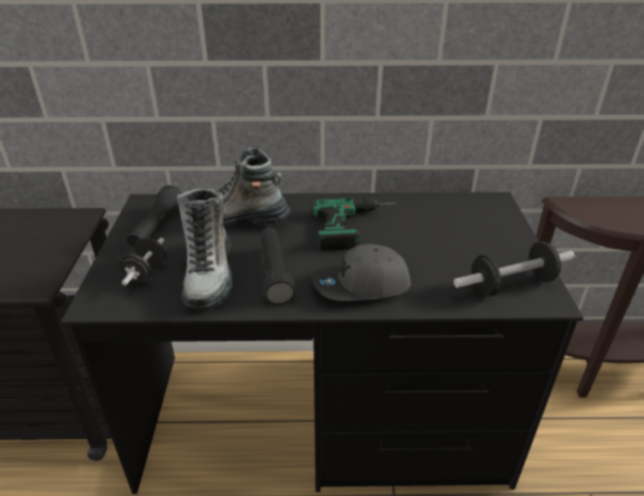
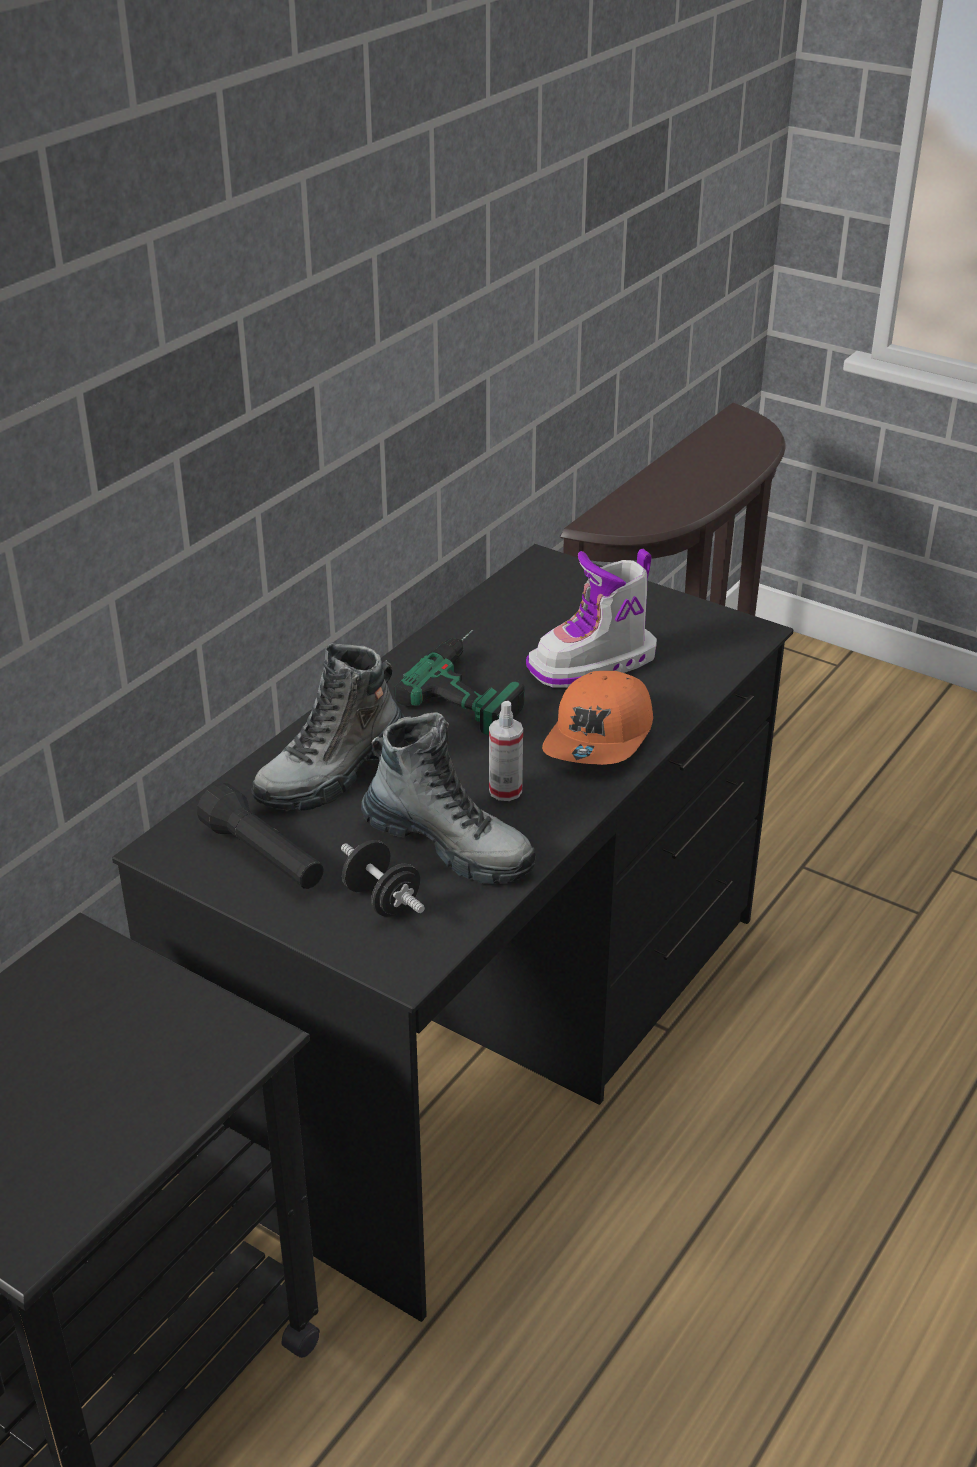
camera: 55 degrees left, 0 degrees up
black flashlight [260,229,296,305] -> spray bottle [489,701,523,801]
grey cap [312,244,411,301] -> orange cap [542,671,653,765]
dumbbell [454,241,575,297] -> none
none -> boot [526,549,657,688]

